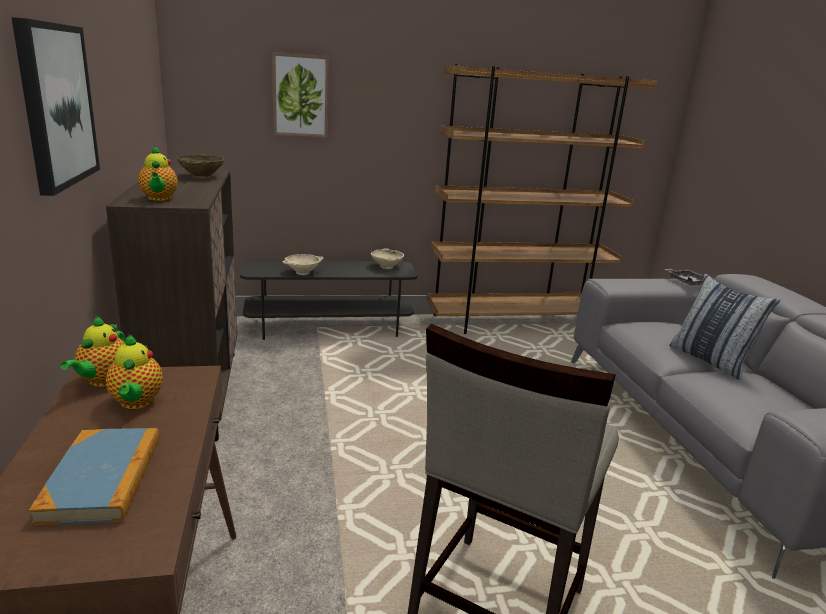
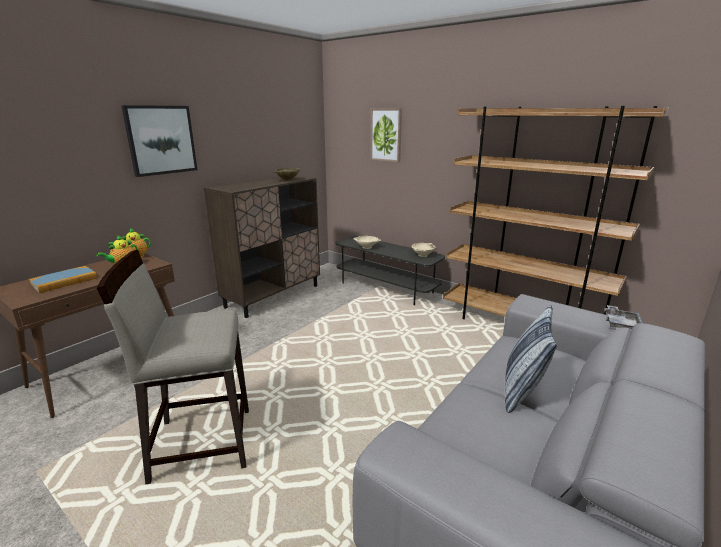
camera: 50 degrees right, 0 degrees up
teapot [138,145,178,201] -> none

